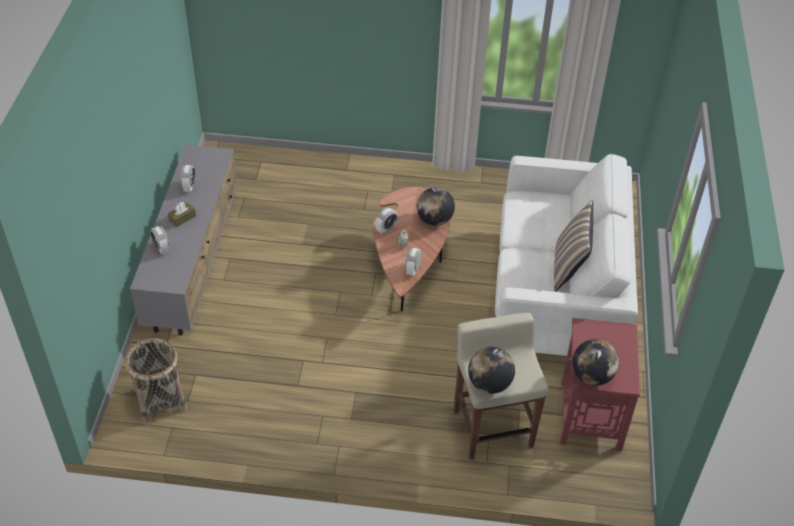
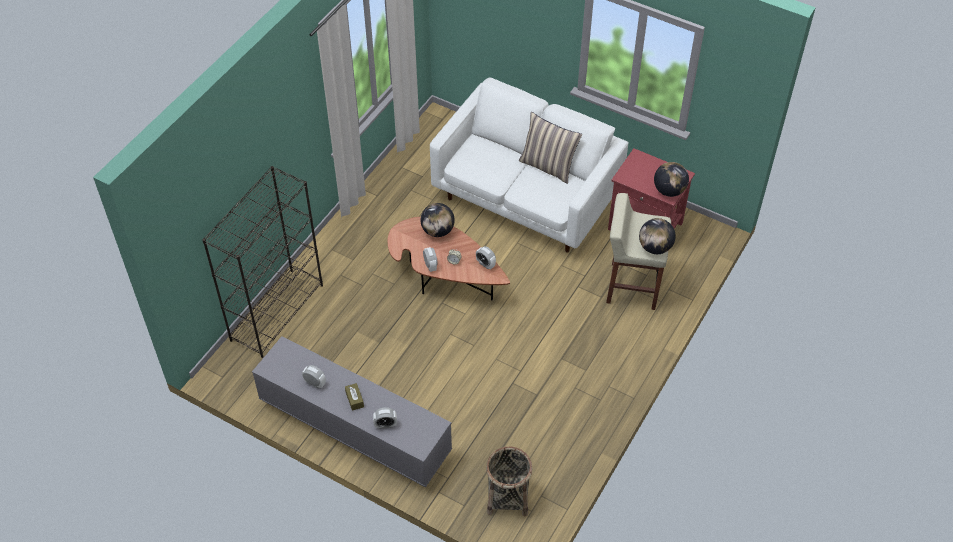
camera: 65 degrees left, 5 degrees up
none -> black bookcase [202,166,323,358]

